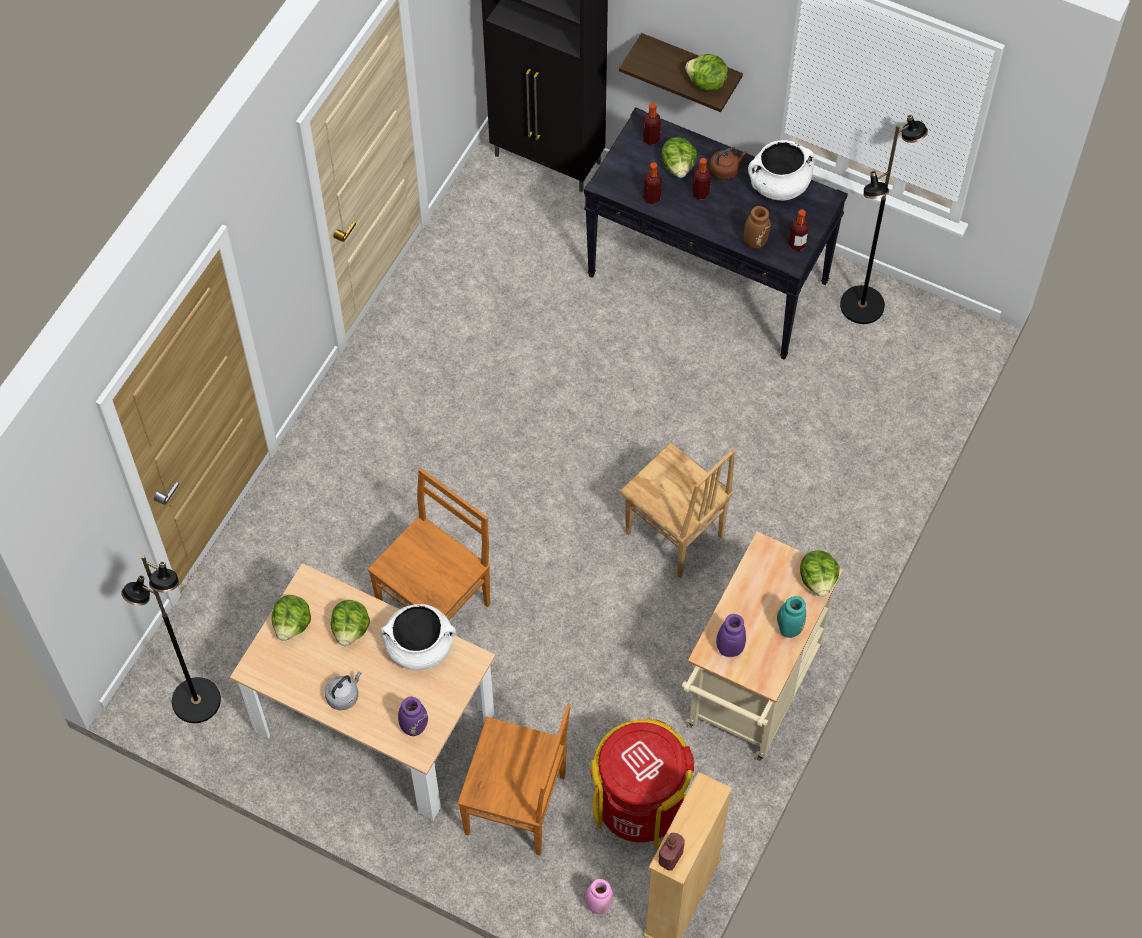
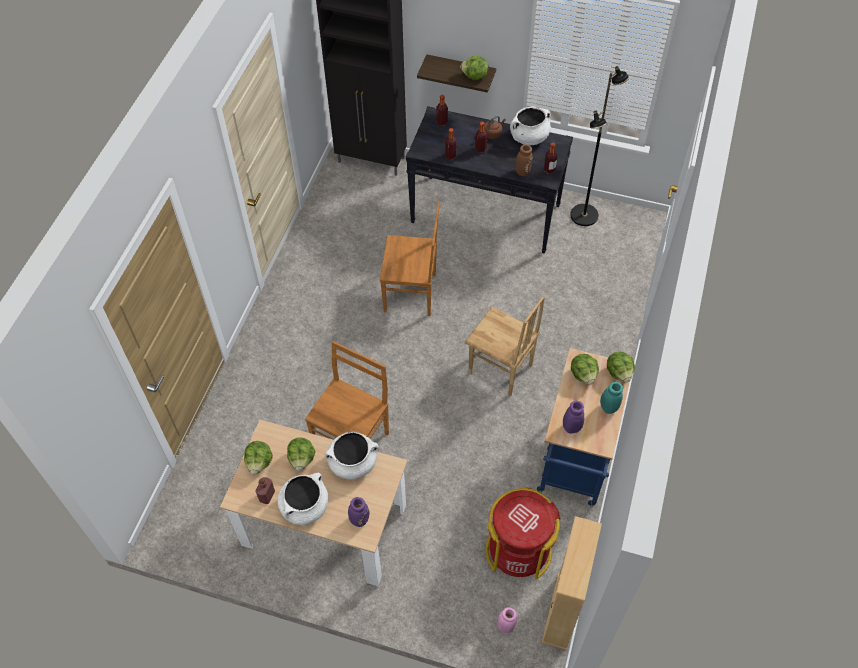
camera: 10 degrees left, 5 degrees down
black floor lamp [121,555,221,723] -> none
grey kettle [325,672,362,710] -> white cooking pot [277,473,329,525]
brown chair [458,704,571,856] -> brown chair moved to [380,202,440,316]
red bottle [658,833,685,870] -> red bottle moved to [255,477,275,504]
lettuce [662,137,697,178] -> lettuce moved to [571,354,599,385]
beige cart [682,532,843,761] -> blue cart [537,348,630,507]

